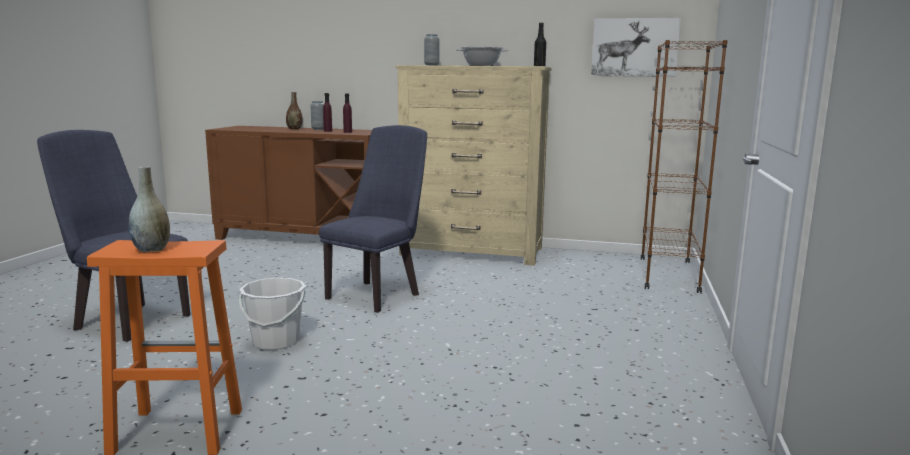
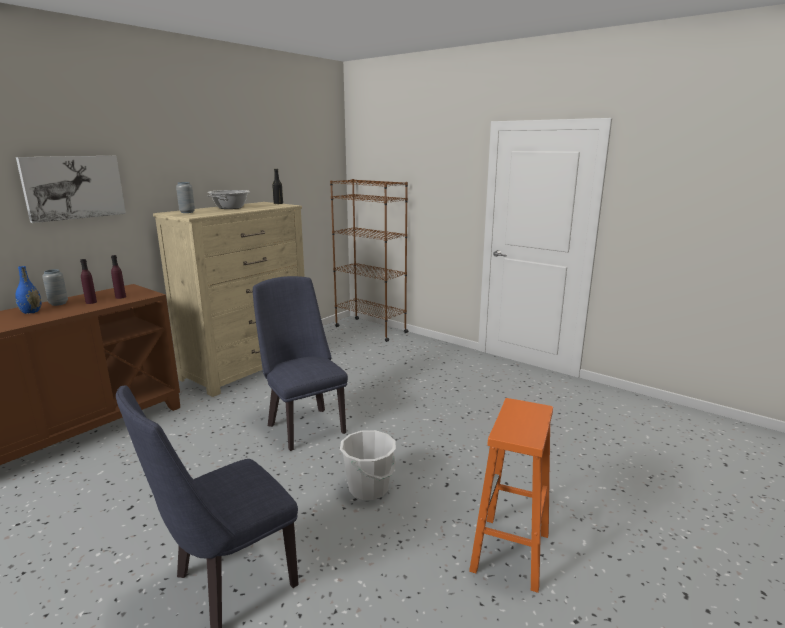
camera: 65 degrees left, 5 degrees up
grey vase [129,166,170,252] -> none
brown vase [286,92,303,130] -> blue vase [15,266,42,314]
picture [591,18,681,77] -> picture moved to [16,156,126,223]

